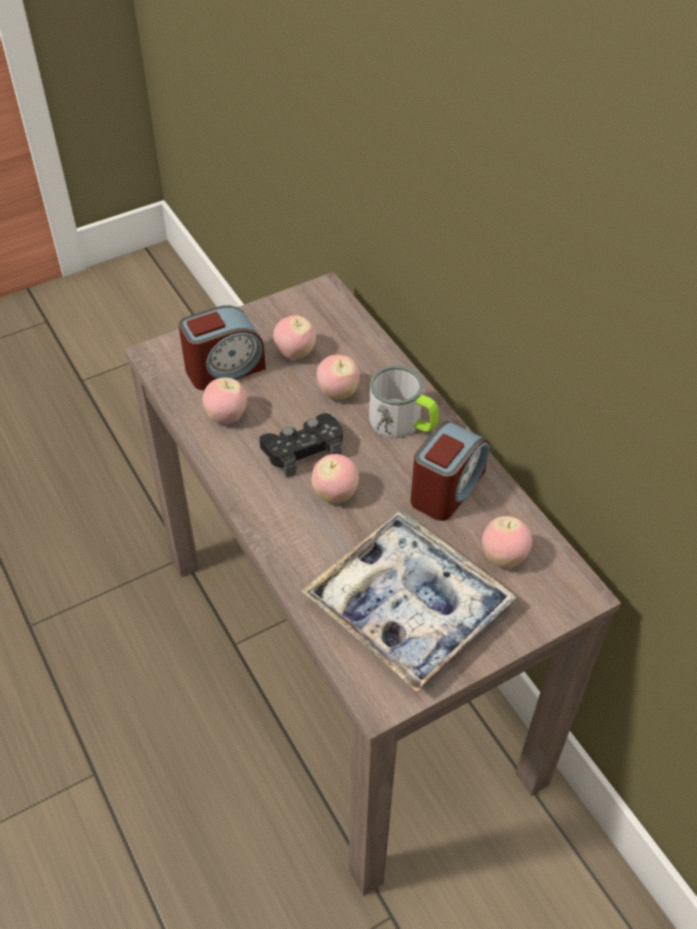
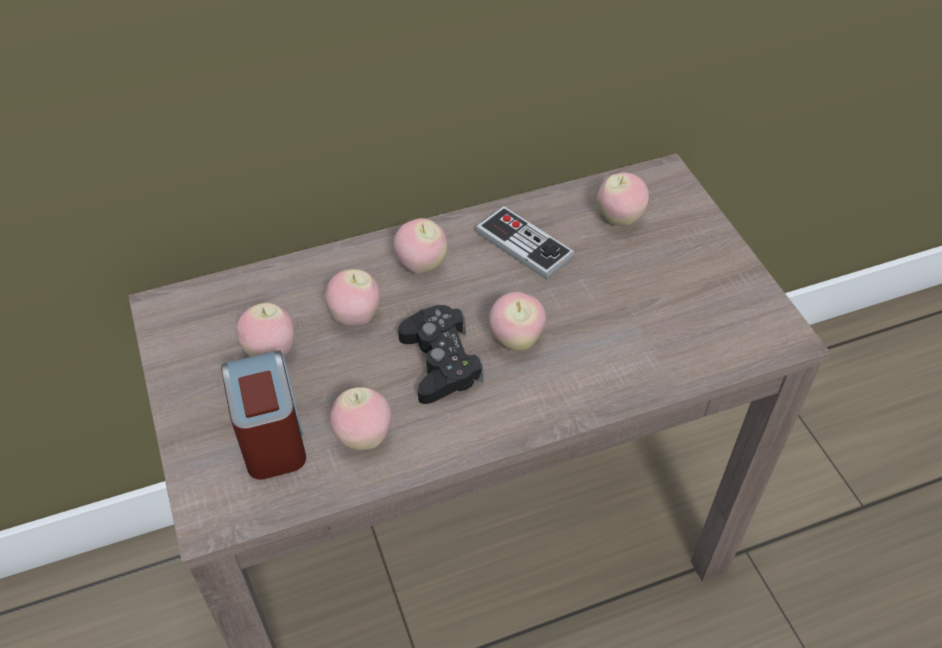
camera: 80 degrees left, 0 degrees up
tray [301,512,517,692] -> none
mug [369,365,439,438] -> apple [394,218,447,274]
alarm clock [410,421,489,521] -> game controller [475,206,574,280]

